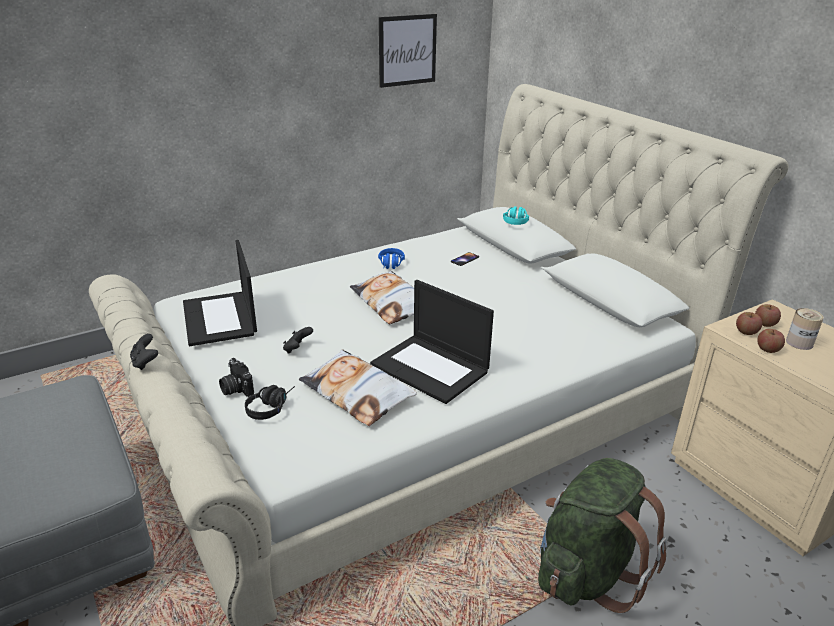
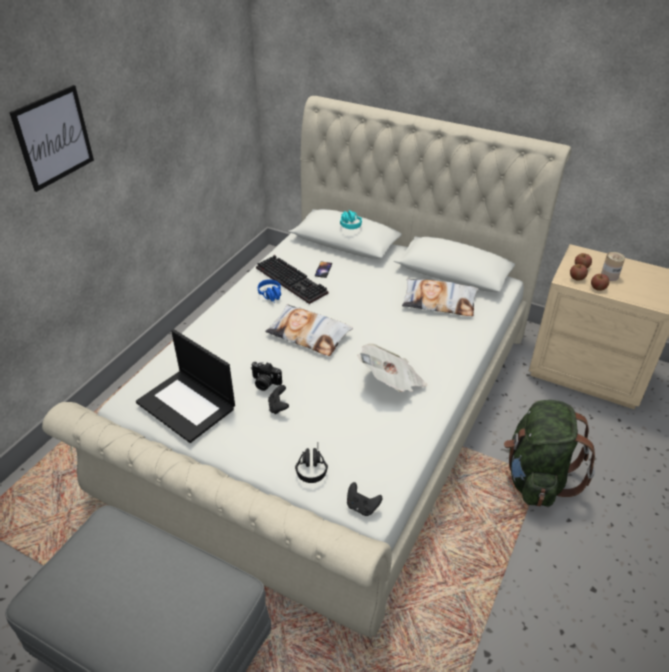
camera: 30 degrees left, 10 degrees up
black game controller [130,334,158,370] -> black game controller moved to [347,482,383,516]
camera [219,358,254,397] -> camera moved to [251,362,282,391]
pillow [299,350,417,426] -> pillow moved to [402,279,479,316]
laptop [370,280,494,404] -> newspaper [357,344,427,392]
picture [379,14,437,88] -> picture moved to [9,85,94,192]
none -> keyboard [256,255,328,304]

